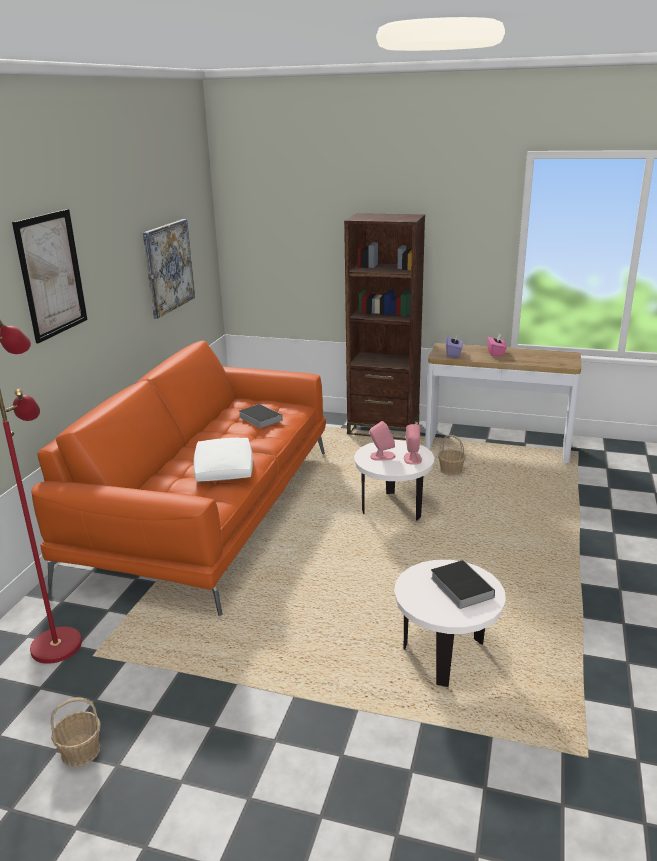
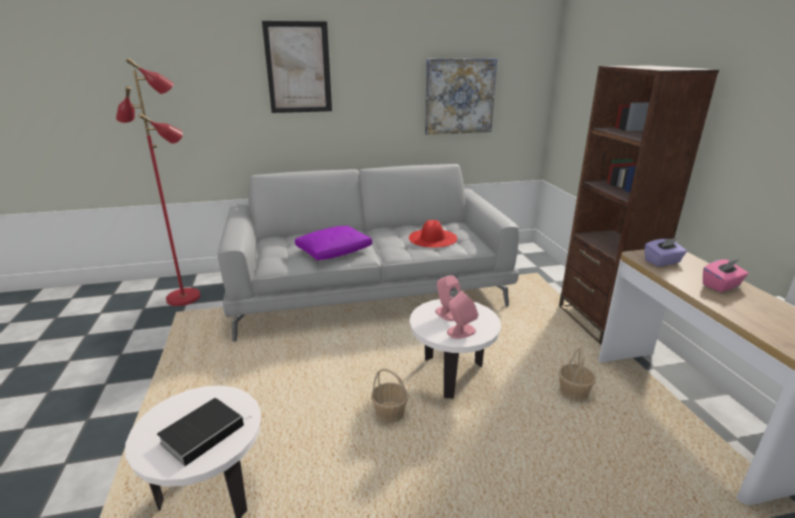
camera: 60 degrees right, 0 degrees up
orange sofa [31,341,326,616] -> grey sofa [218,164,519,342]
basket [51,697,101,767] -> basket moved to [371,368,408,423]
white pillow [193,438,253,482] -> purple pillow [295,226,372,260]
book [239,404,282,428] -> red hat [409,220,457,247]

